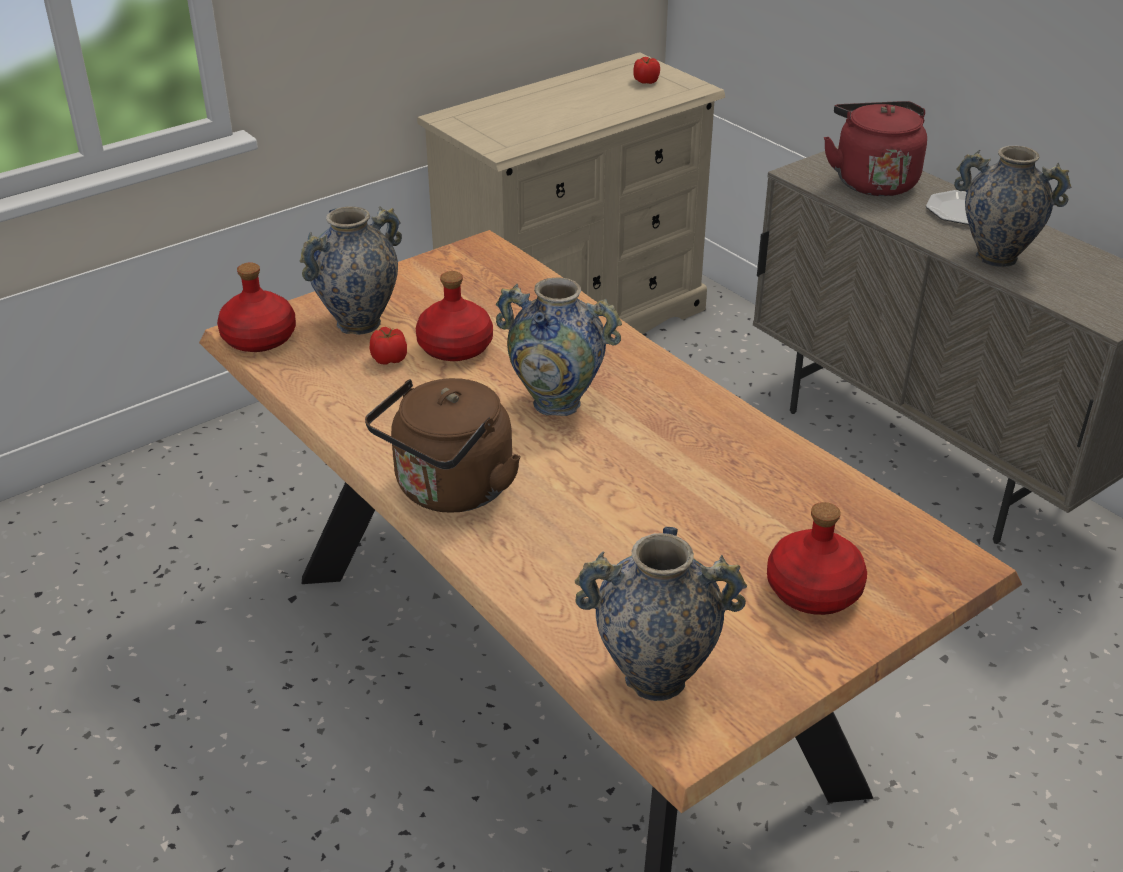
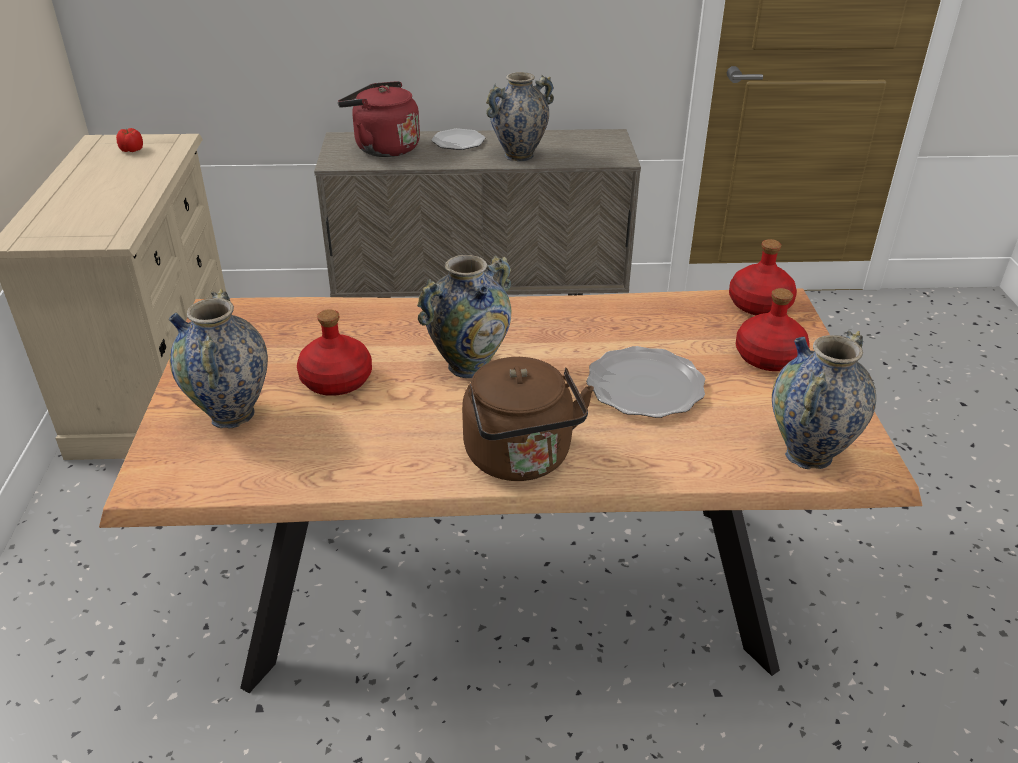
camera: 55 degrees left, 0 degrees up
red bottle [217,262,296,352] -> red bottle moved to [729,239,797,315]
tomato [370,327,407,364] -> none
none -> plate [586,346,705,418]

